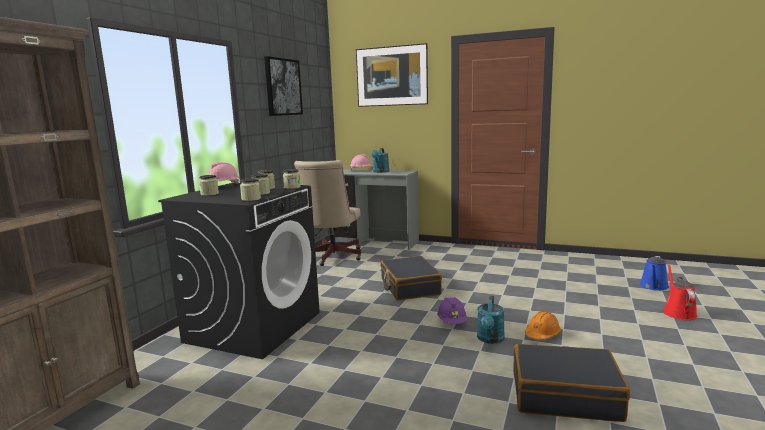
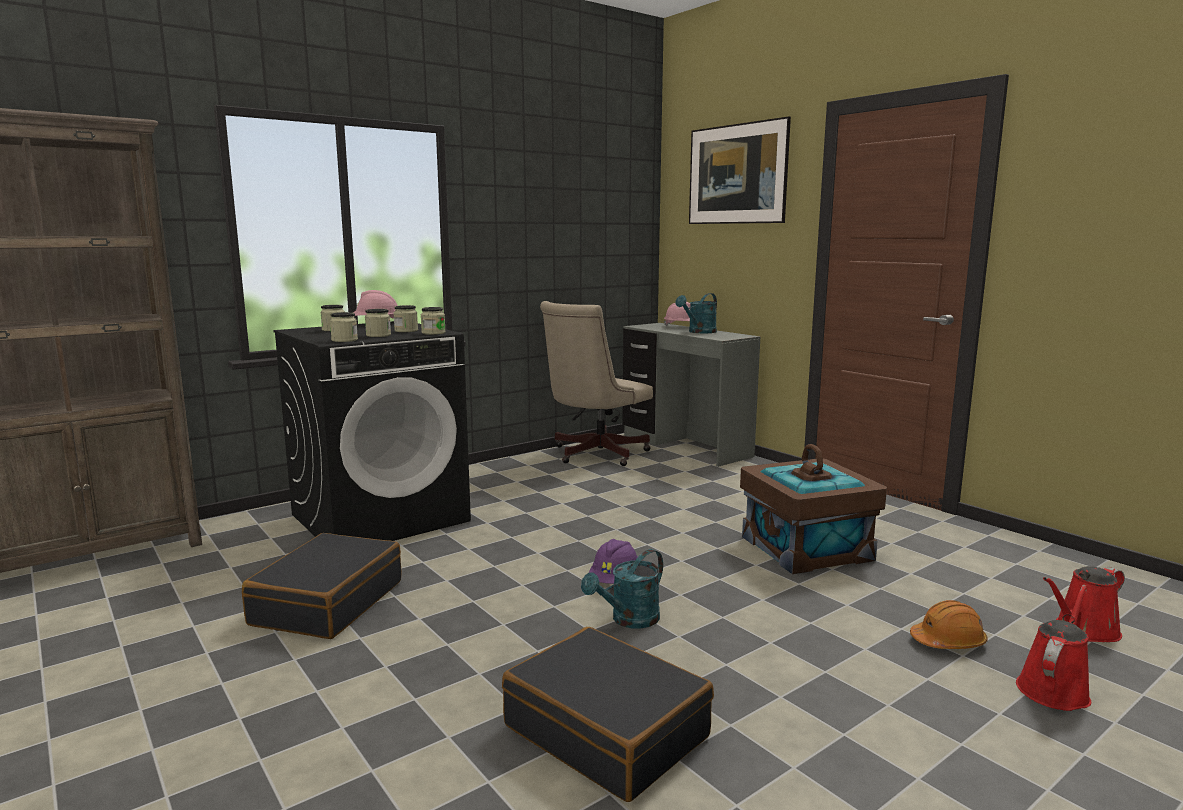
camera: 30 degrees right, 0 degrees up
picture [264,56,303,116] -> none
black suitcase [381,256,442,301] -> black suitcase moved to [242,533,402,639]
orange hard hat [525,311,561,340] -> orange hard hat moved to [910,600,988,649]
blue watering can [640,256,669,291] -> red watering can [1043,566,1125,642]
none -> brown storage box [740,444,887,574]

